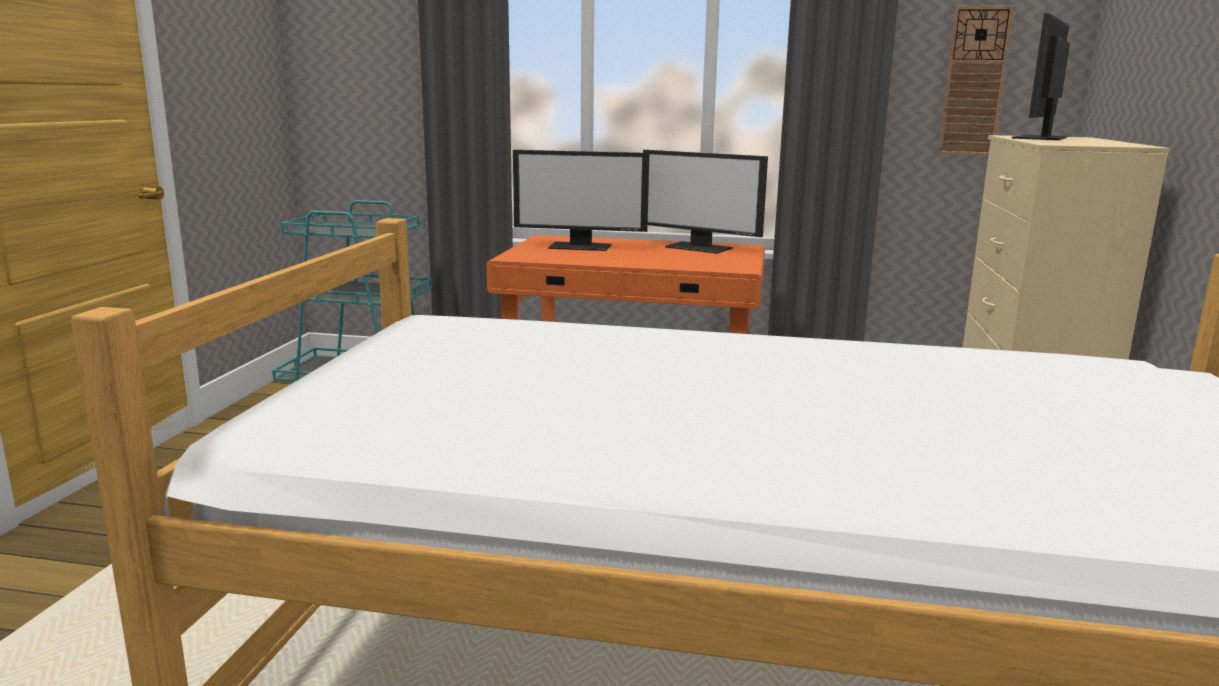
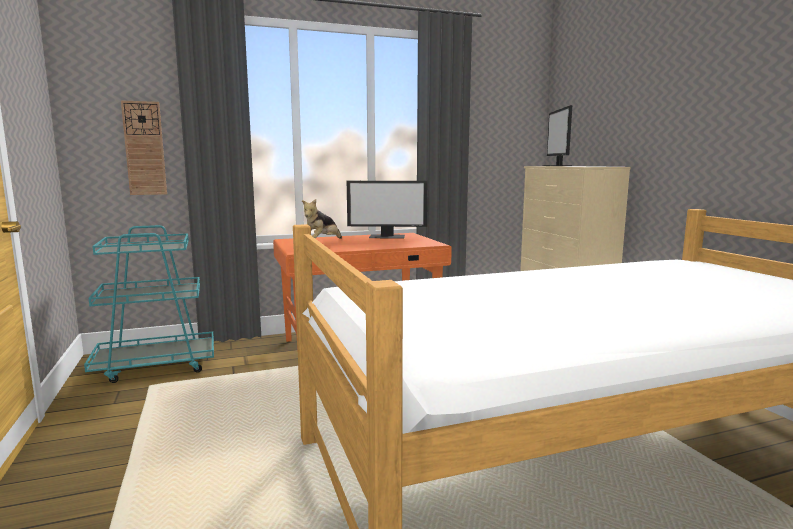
camera: 30 degrees left, 5 degrees down
monitor [513,150,649,251] -> plush toy [302,199,342,239]
wall clock [938,6,1014,156] -> wall clock moved to [121,100,167,195]

